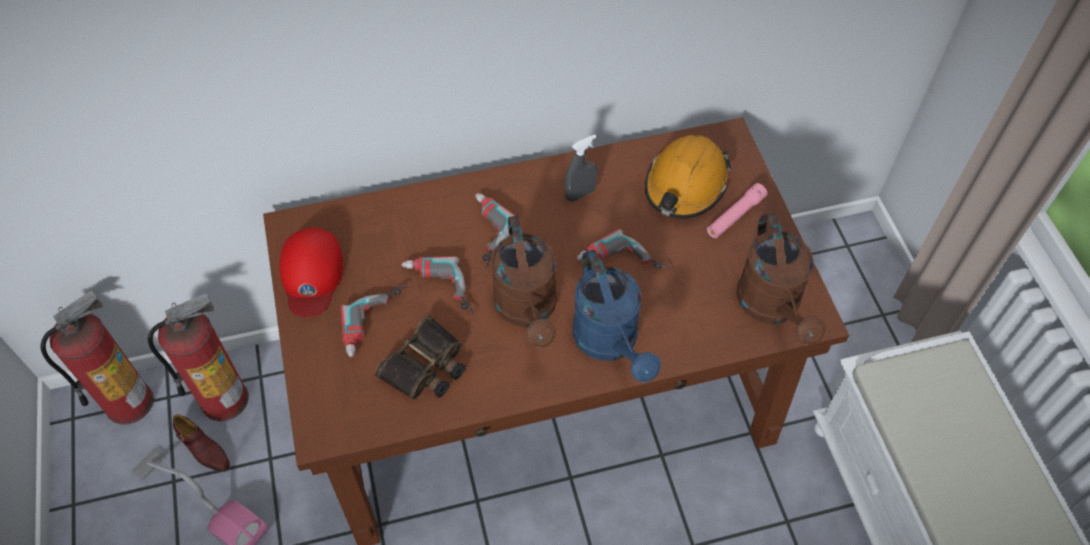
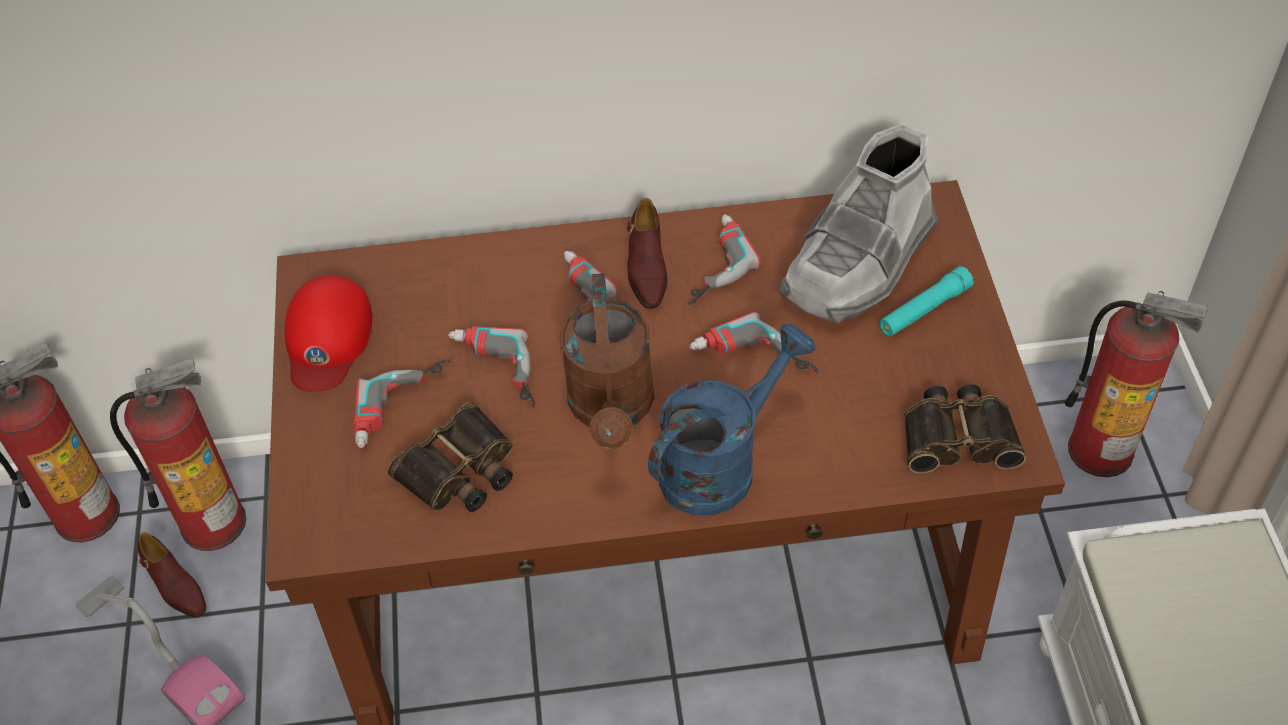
camera: 10 degrees right, 5 degrees down
grey spray bottle [564,134,598,202] -> power drill [688,214,761,305]
blue watering can [573,250,661,382] -> blue watering can turned 120 degrees counterclockwise [648,323,815,516]
orange hard hat [645,135,731,219] -> grey boot [779,124,938,324]
pink flashlight [707,183,767,238] -> turquoise flashlight [879,266,974,337]
brown watering can [736,213,826,345] -> binoculars [904,384,1026,474]
none -> brown shoe [627,198,668,309]
none -> fire extinguisher [1065,291,1208,477]

